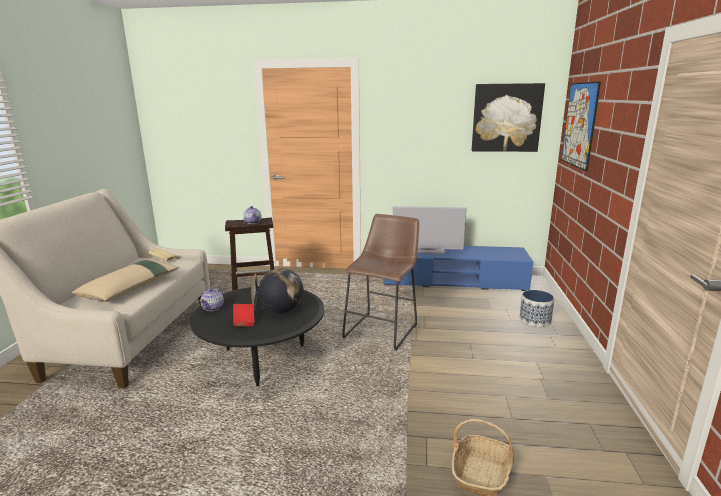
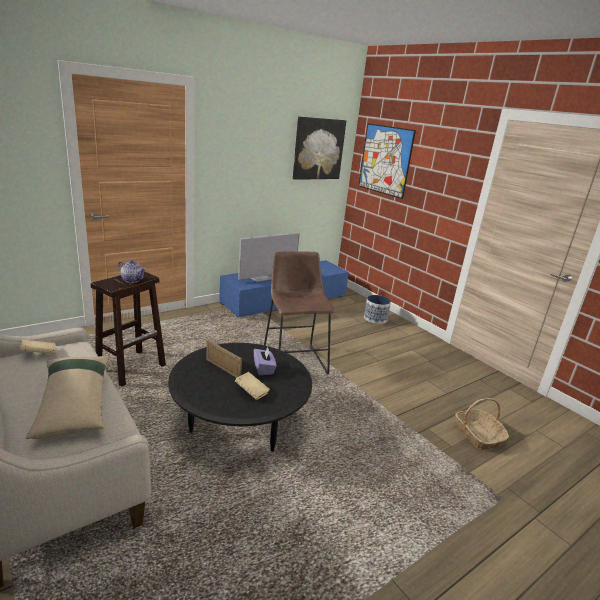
camera: 45 degrees left, 5 degrees up
teapot [200,287,224,311] -> none
red book [233,304,255,326] -> beige book [235,372,270,400]
globe [259,268,304,313] -> purple tissue box [254,347,277,375]

